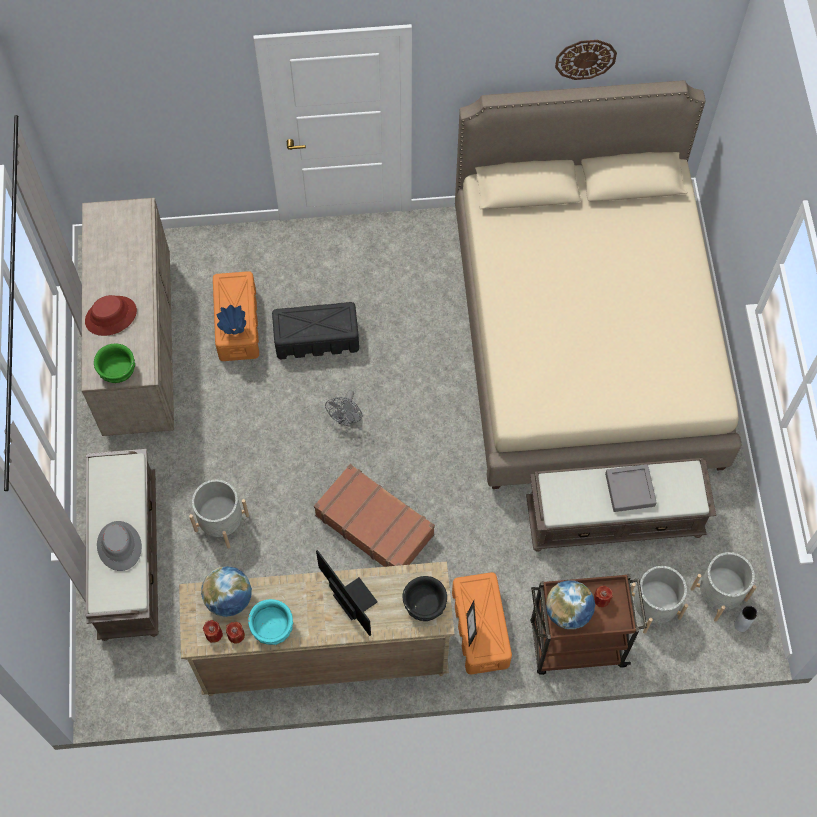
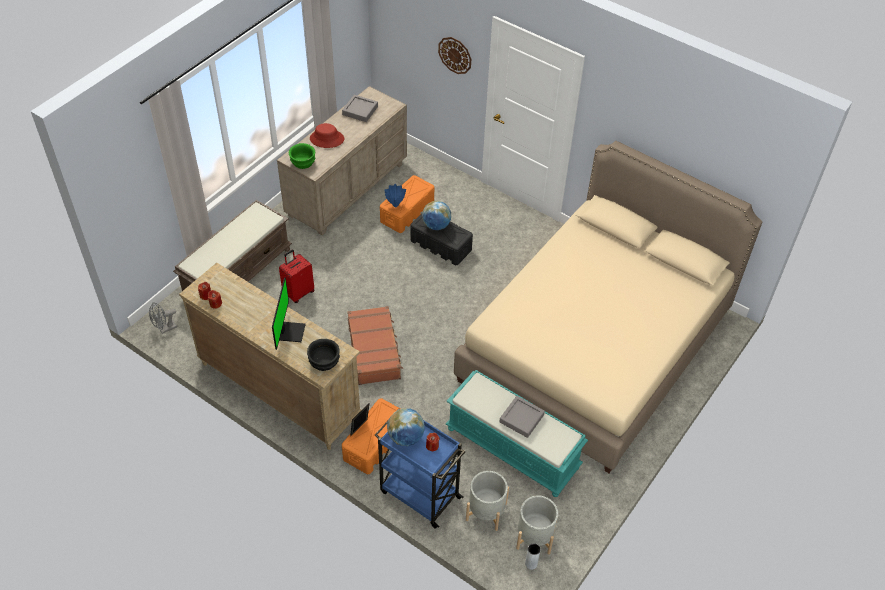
camera: 40 degrees right, 15 degrees down
grey hat [97,521,142,571] -> none
grey planter [189,480,249,549] -> red suitcase [279,249,314,303]
globe [201,566,252,617] -> globe moved to [422,201,451,230]
turquoise bowl [248,599,293,645] -> none
grey fan [325,390,362,427] -> grey fan moved to [149,302,177,334]
brown bench [526,458,716,552] -> turquoise bench [446,370,588,497]
brown cart [530,574,647,675] -> blue cart [375,409,465,529]
wall clock [555,40,617,80] -> wall clock moved to [438,37,471,74]
none -> grey tray [342,95,378,122]

